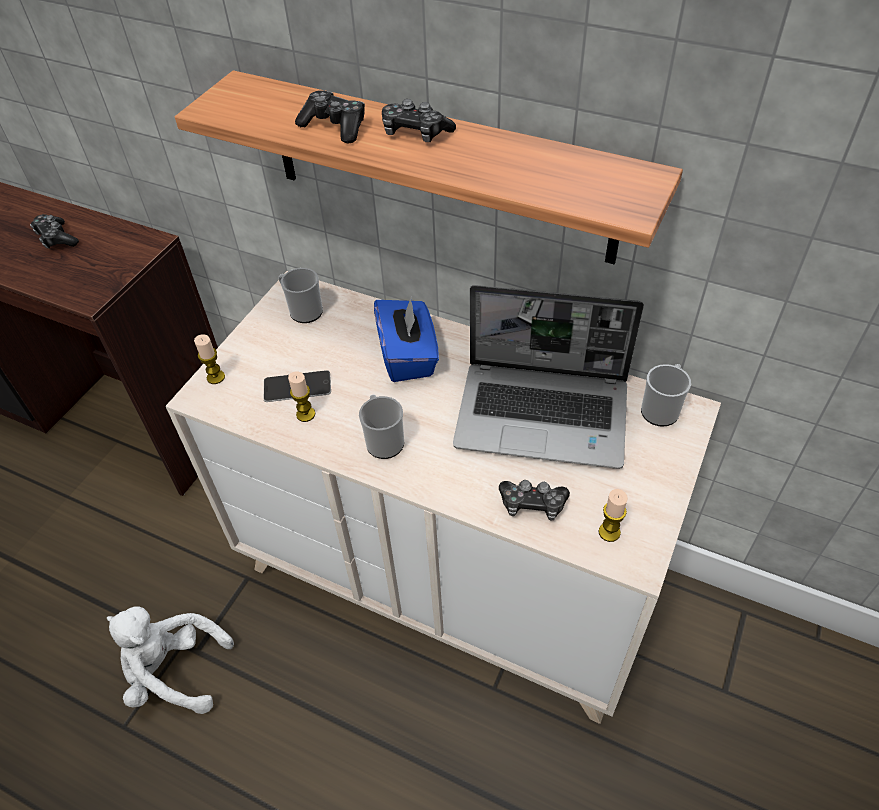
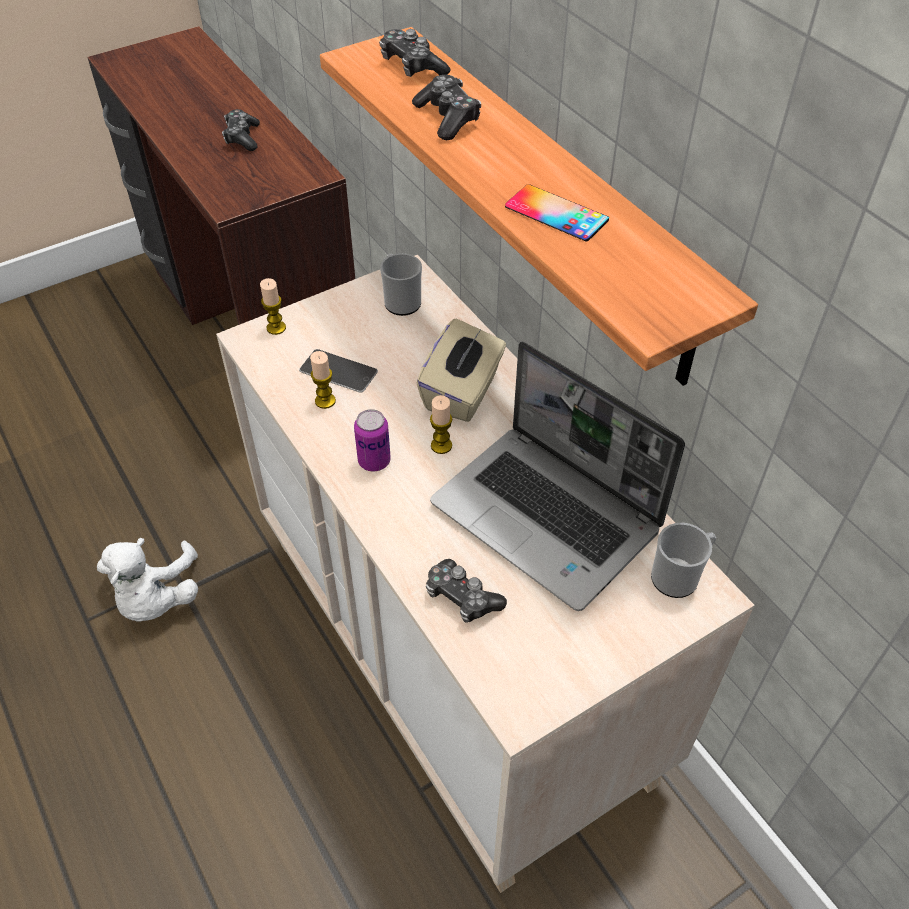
camera: 30 degrees right, 0 degrees up
white plush toy [107,607,234,714] -> white plush toy turned 135 degrees counterclockwise [97,538,198,622]
mug [359,394,404,459] -> can [354,409,391,472]
blue tissue box [374,295,439,382] -> beige tissue box [417,318,506,422]
game controller [382,99,456,142] -> game controller moved to [379,29,451,77]
candle [599,489,628,542] -> candle moved to [430,395,452,454]
none -> phone [505,184,609,241]

